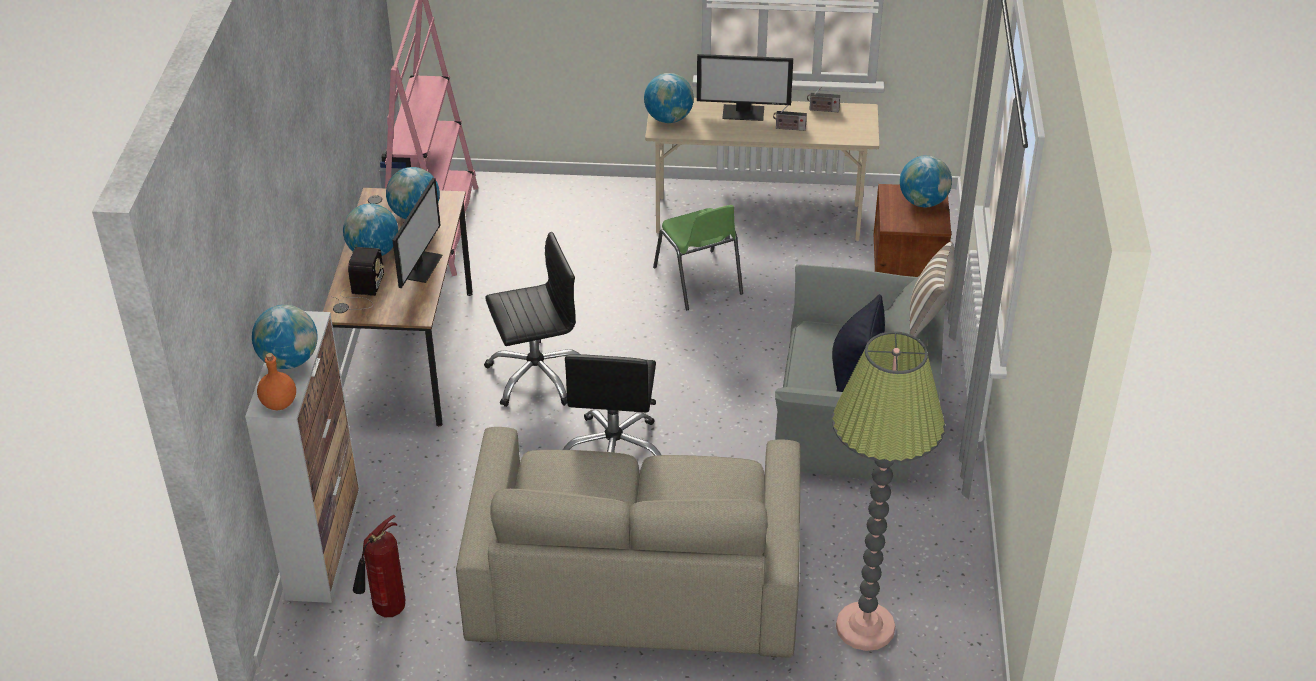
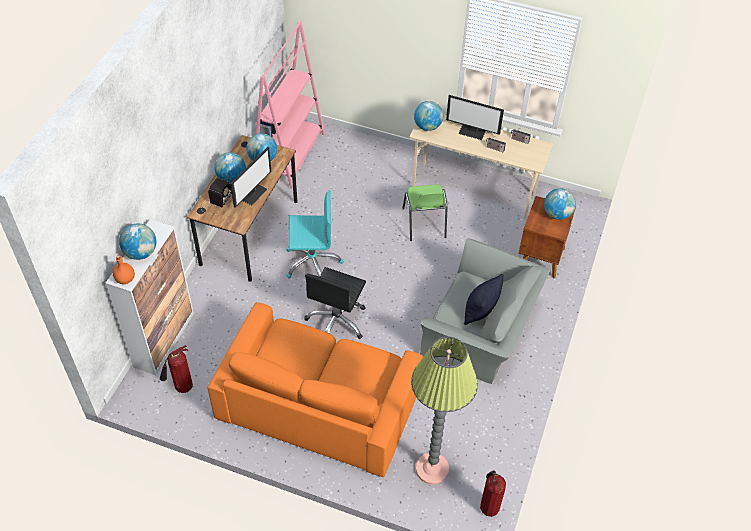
camera: 15 degrees right, 10 degrees up
beige sofa [456,427,801,657] -> orange sofa [207,302,423,477]
black office chair [484,232,580,407] -> turquoise office chair [286,190,344,279]
pillow [910,242,955,337] -> none
none -> fire extinguisher [480,471,506,517]

